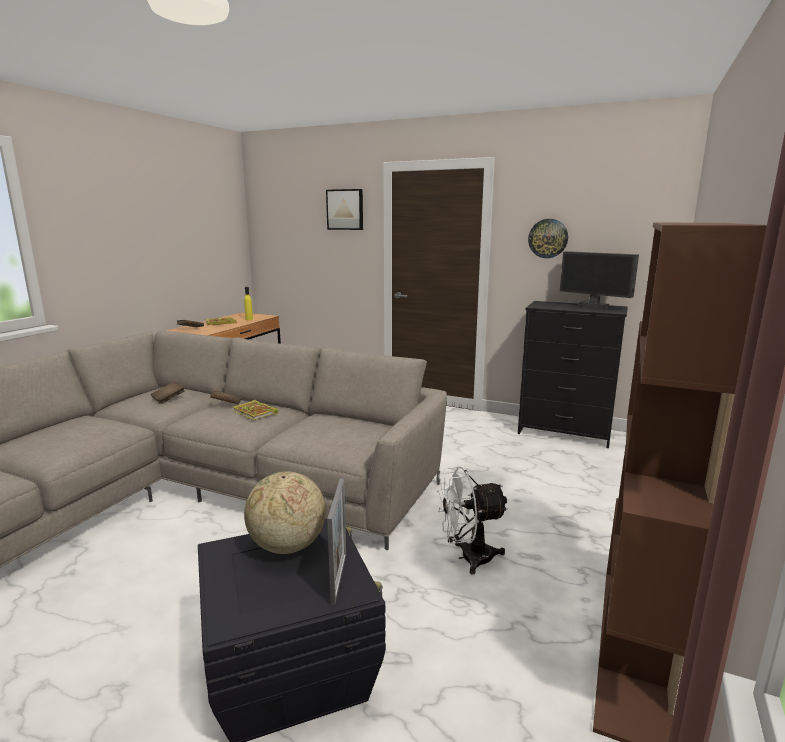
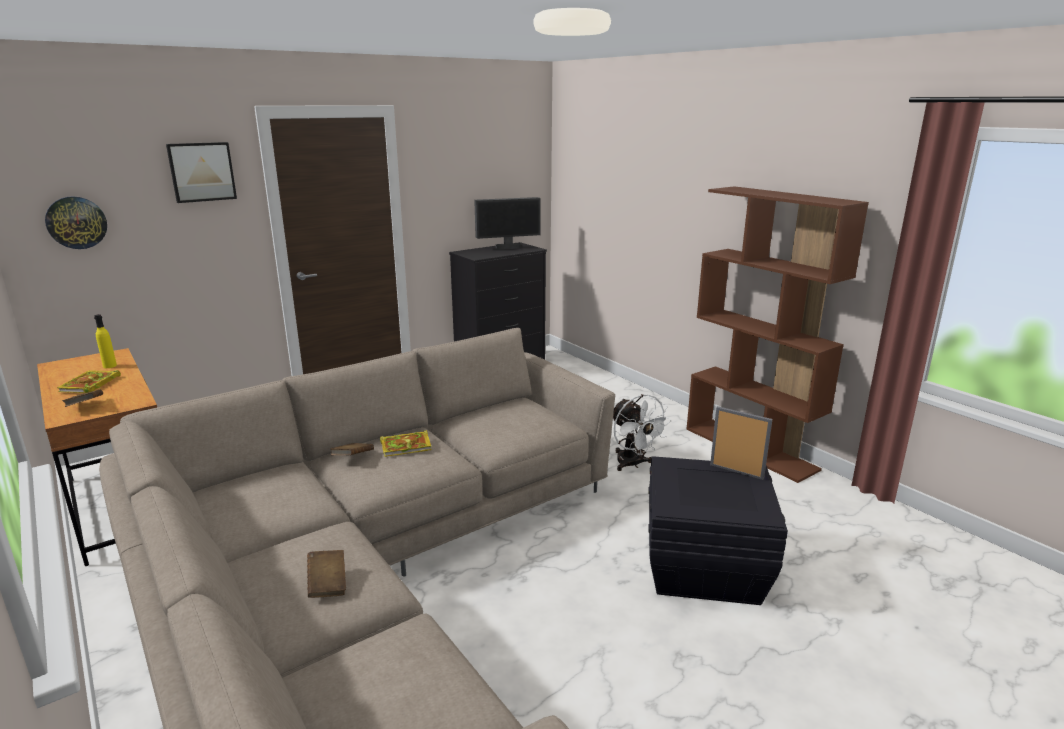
camera: 60 degrees left, 5 degrees up
brown book [151,381,185,404] -> brown book moved to [307,550,346,598]
globe [244,472,326,554] -> none
white fan [437,467,509,575] -> white fan turned 45 degrees counterclockwise [613,394,672,471]
wall clock [528,219,568,258] -> wall clock moved to [45,196,107,249]

